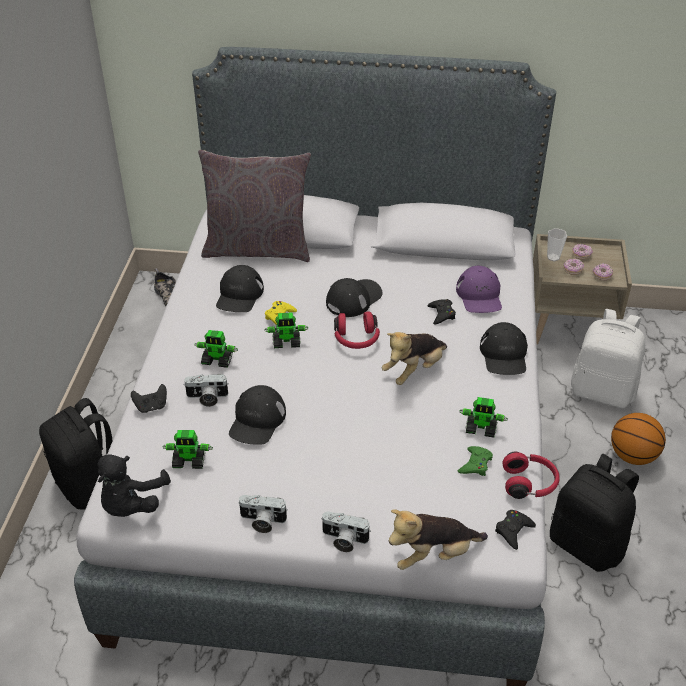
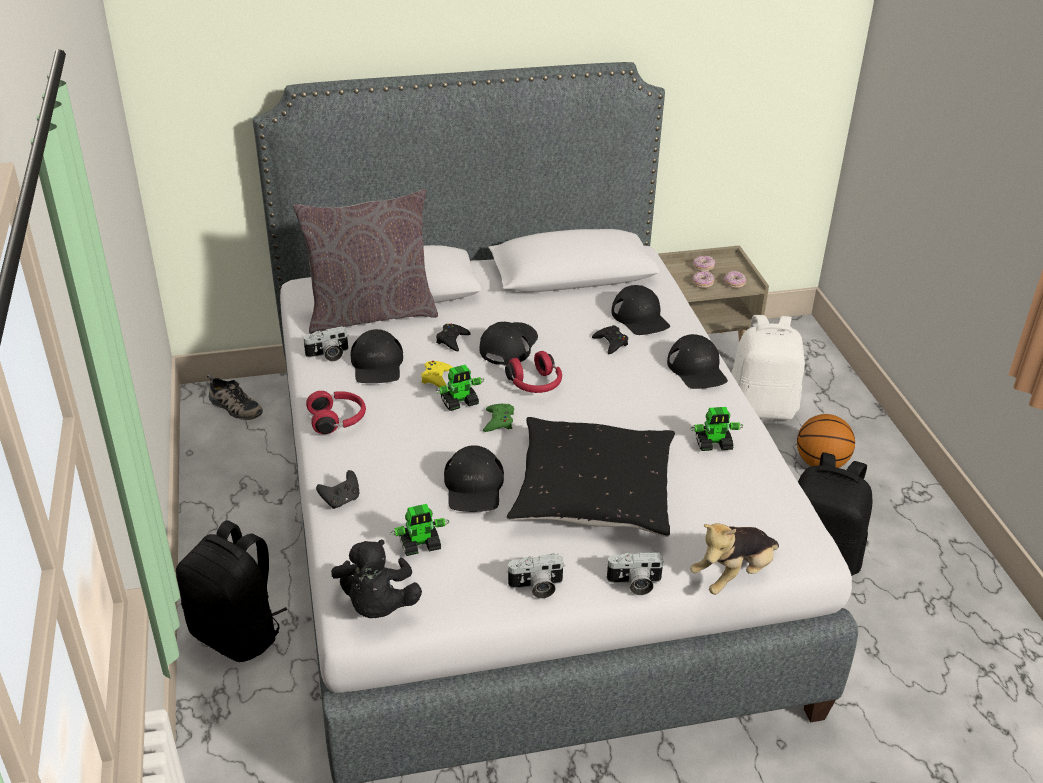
camera: 20 degrees left, 5 degrees down
camera [183,374,229,407] -> camera moved to [302,326,349,361]
toy robot [195,330,238,368] -> none
plush toy [382,332,447,385] -> none
purple cap [456,266,502,313] -> black cap [611,285,670,335]
green game controller [458,446,493,476] -> green game controller moved to [483,404,514,432]
black game controller [495,510,536,550] -> black game controller moved to [436,324,471,351]
red headphones [502,452,560,499] -> red headphones moved to [306,391,366,434]
cup [547,228,567,261] -> none
none -> black pillow [507,417,675,537]

